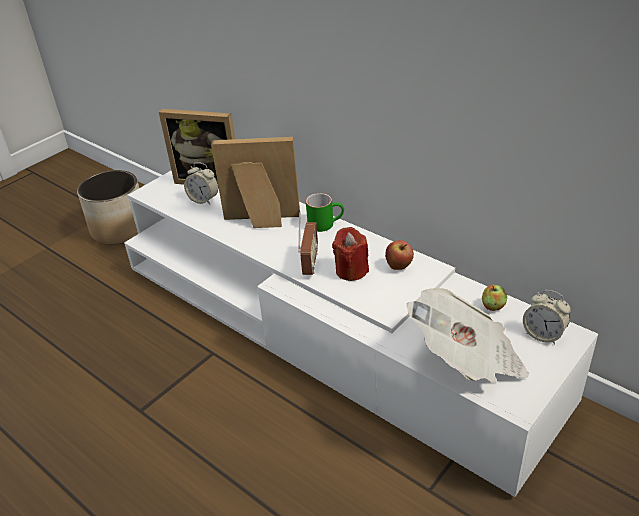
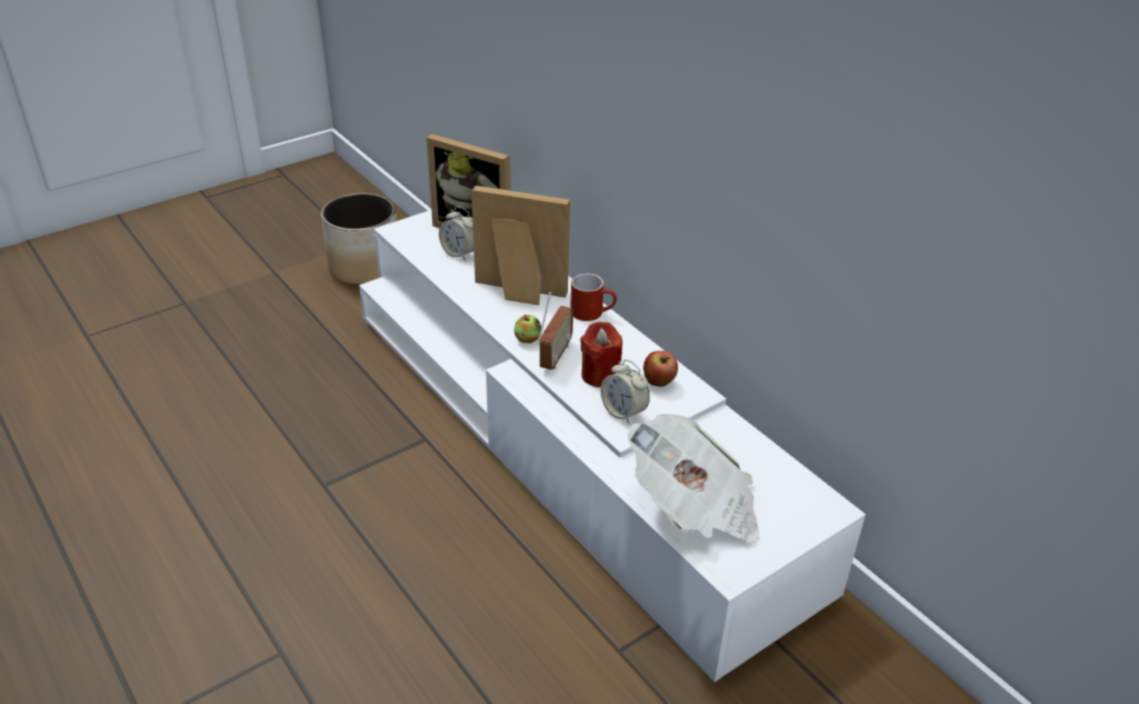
camera: 10 degrees right, 0 degrees up
green mug [306,193,344,232] -> red mug [570,273,617,321]
apple [482,285,507,311] -> apple moved to [514,315,541,343]
alarm clock [523,290,571,345] -> alarm clock moved to [601,359,650,424]

